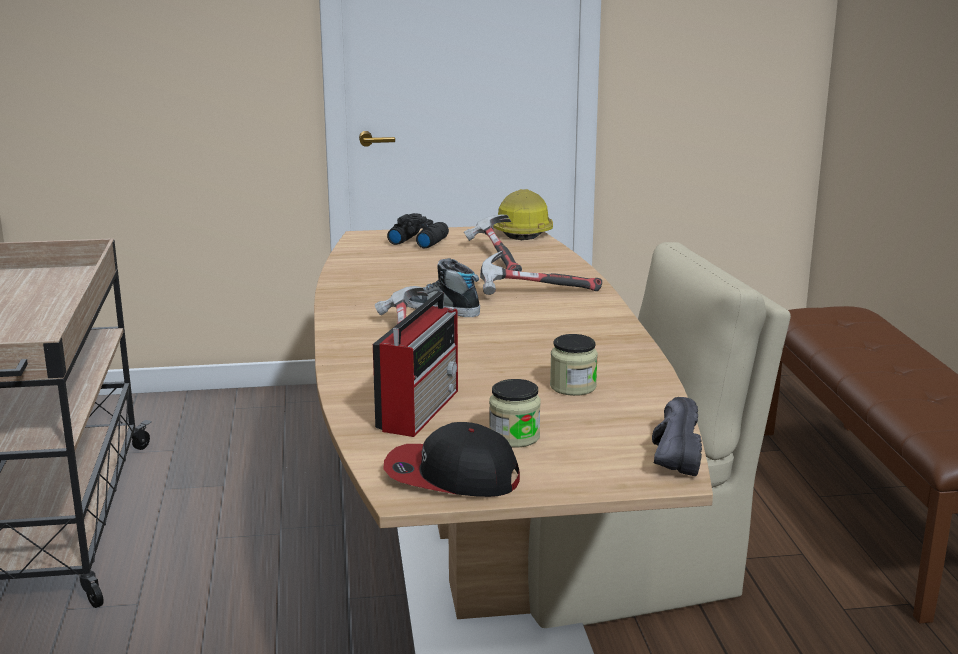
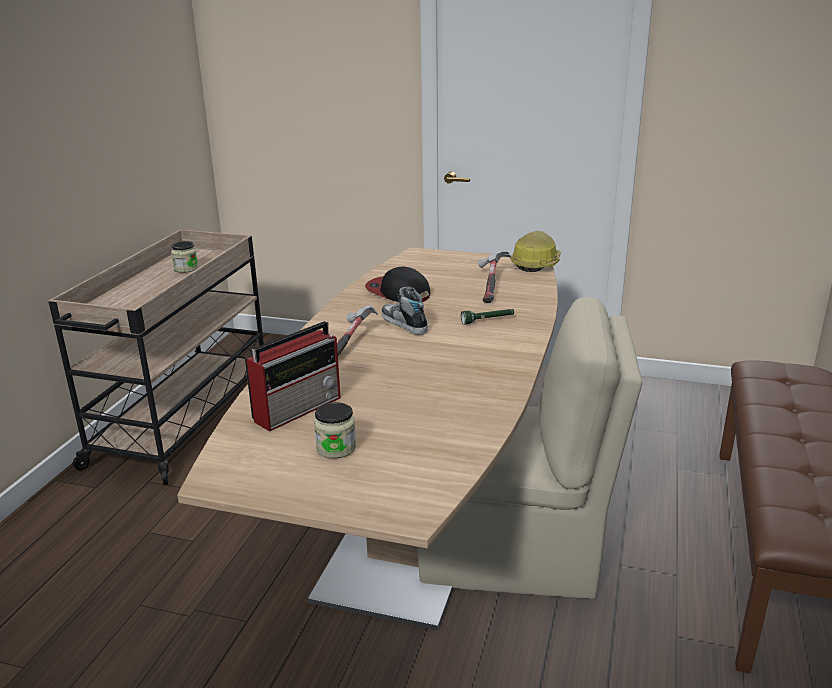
camera: 25 degrees right, 5 degrees up
cap [383,422,520,497] -> cap moved to [365,266,430,302]
black binoculars [387,213,449,248] -> none
hammer [480,251,602,295] -> green flashlight [461,309,514,325]
jar [550,334,598,396] -> jar moved to [171,241,198,273]
black shoe [652,397,702,476] -> none

